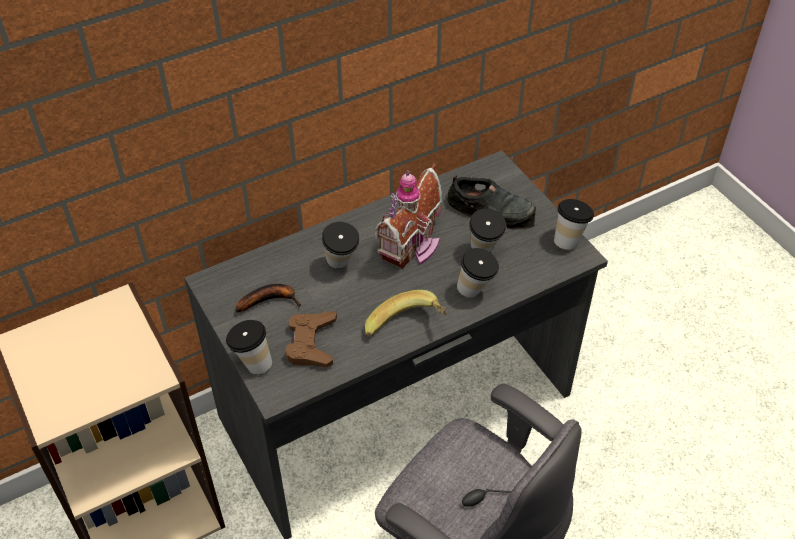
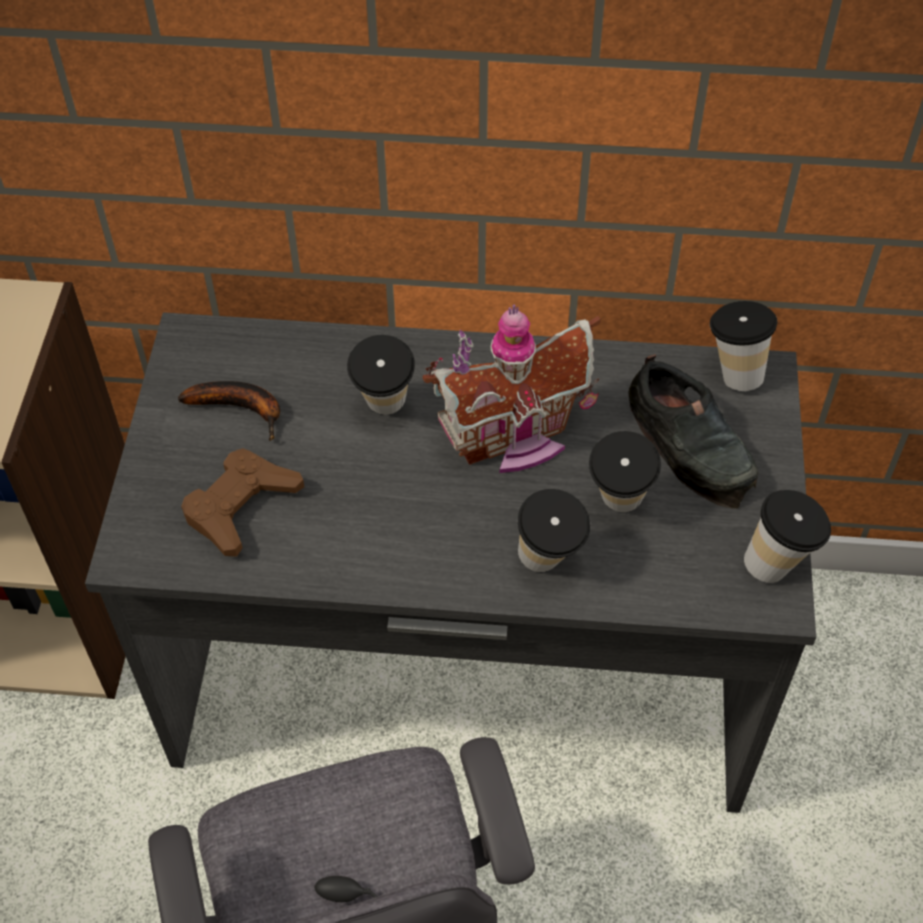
camera: 35 degrees right, 5 degrees up
cup [226,320,272,374] -> cup moved to [710,301,777,391]
banana [365,290,448,337] -> none

